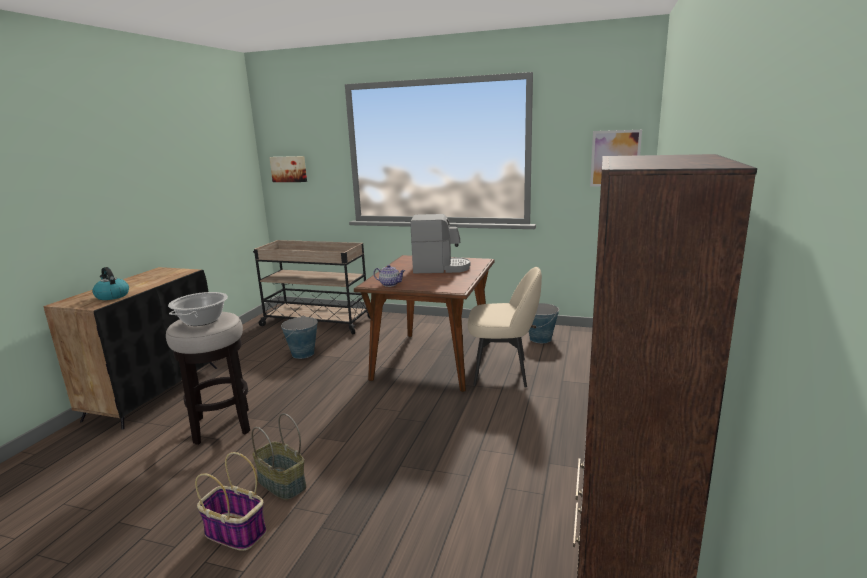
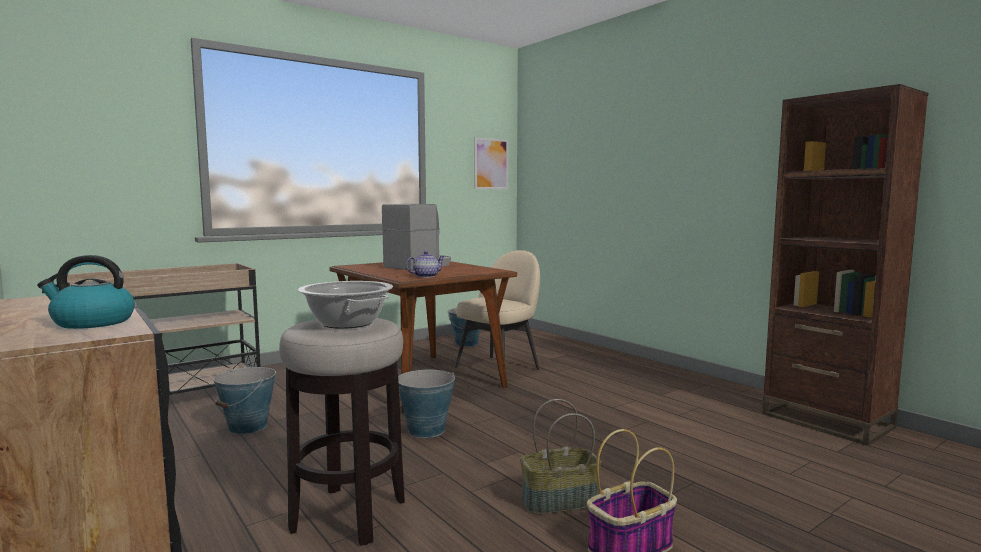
camera: 55 degrees left, 10 degrees down
picture [269,156,307,182] -> none
none -> bucket [398,370,455,438]

